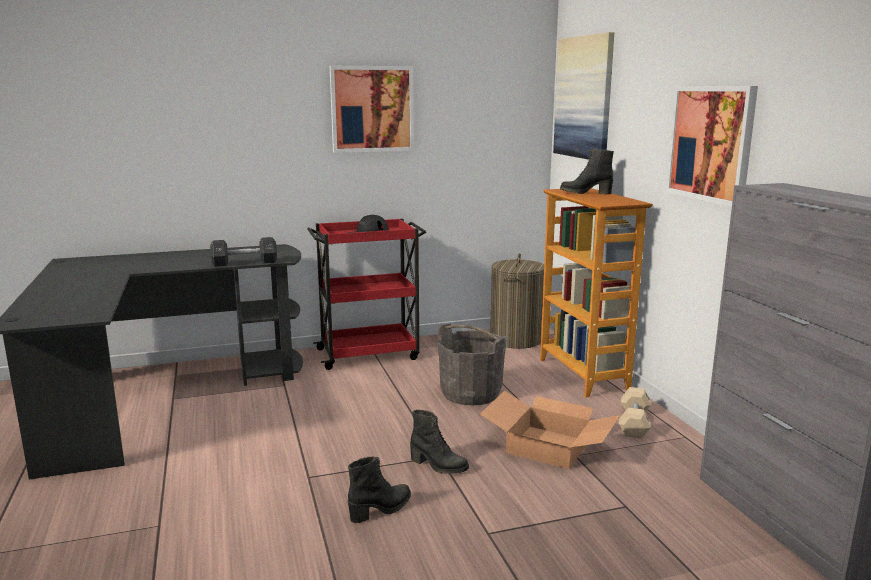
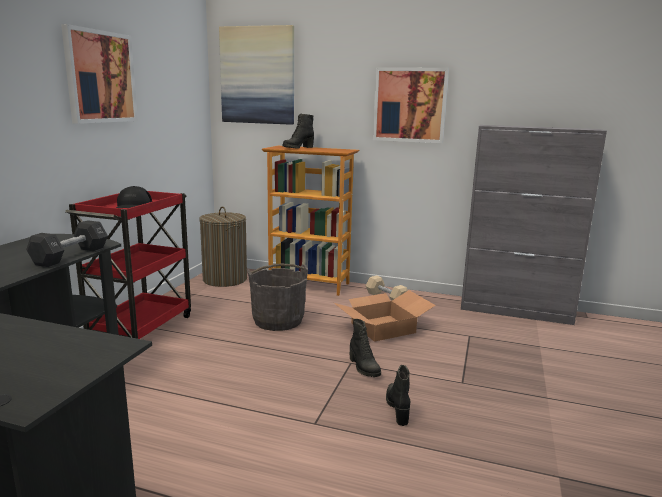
camera: 55 degrees left, 0 degrees up
black boot [410,410,469,474] -> black boot turned 90 degrees clockwise [350,319,381,377]

